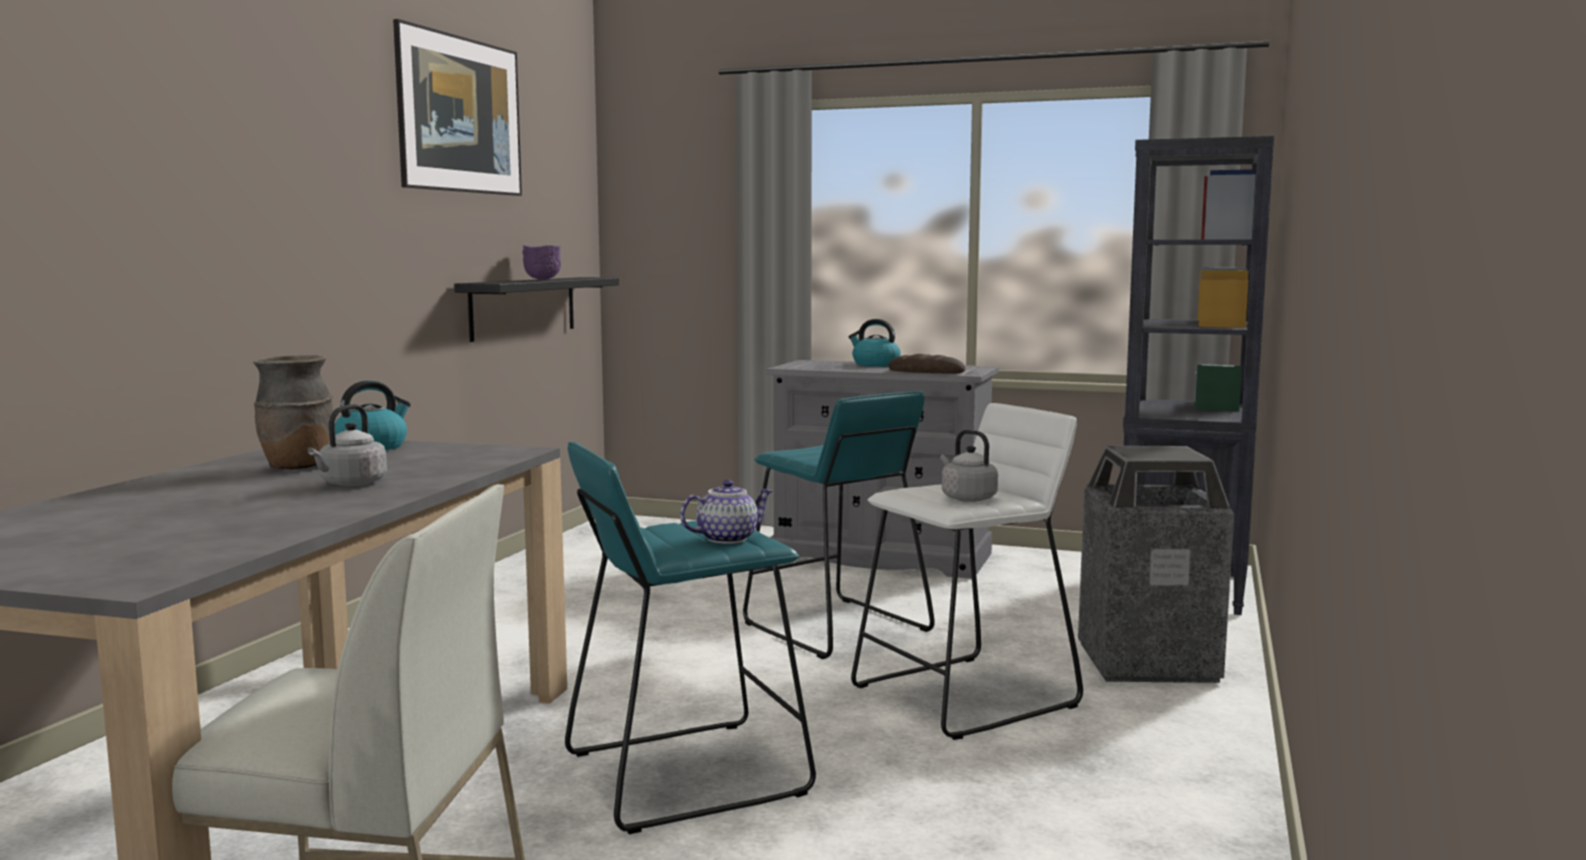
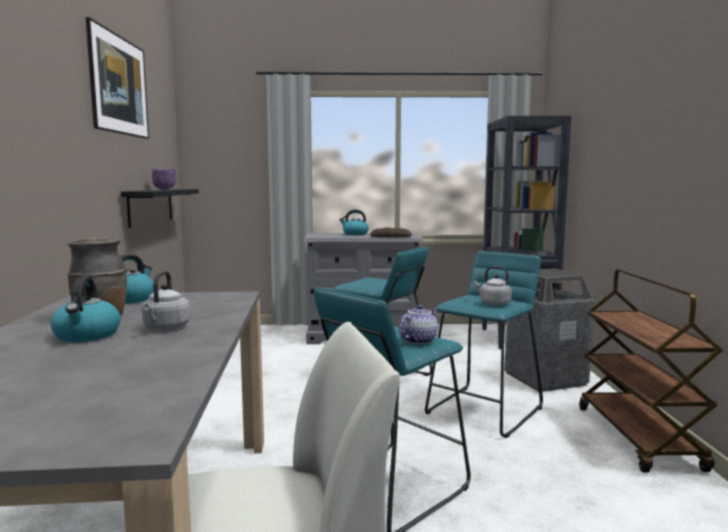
camera: 20 degrees left, 0 degrees up
white stool [851,403,1083,740] -> turquoise stool [425,251,543,438]
none -> kettle [50,276,121,342]
none -> brown cart [579,269,723,473]

